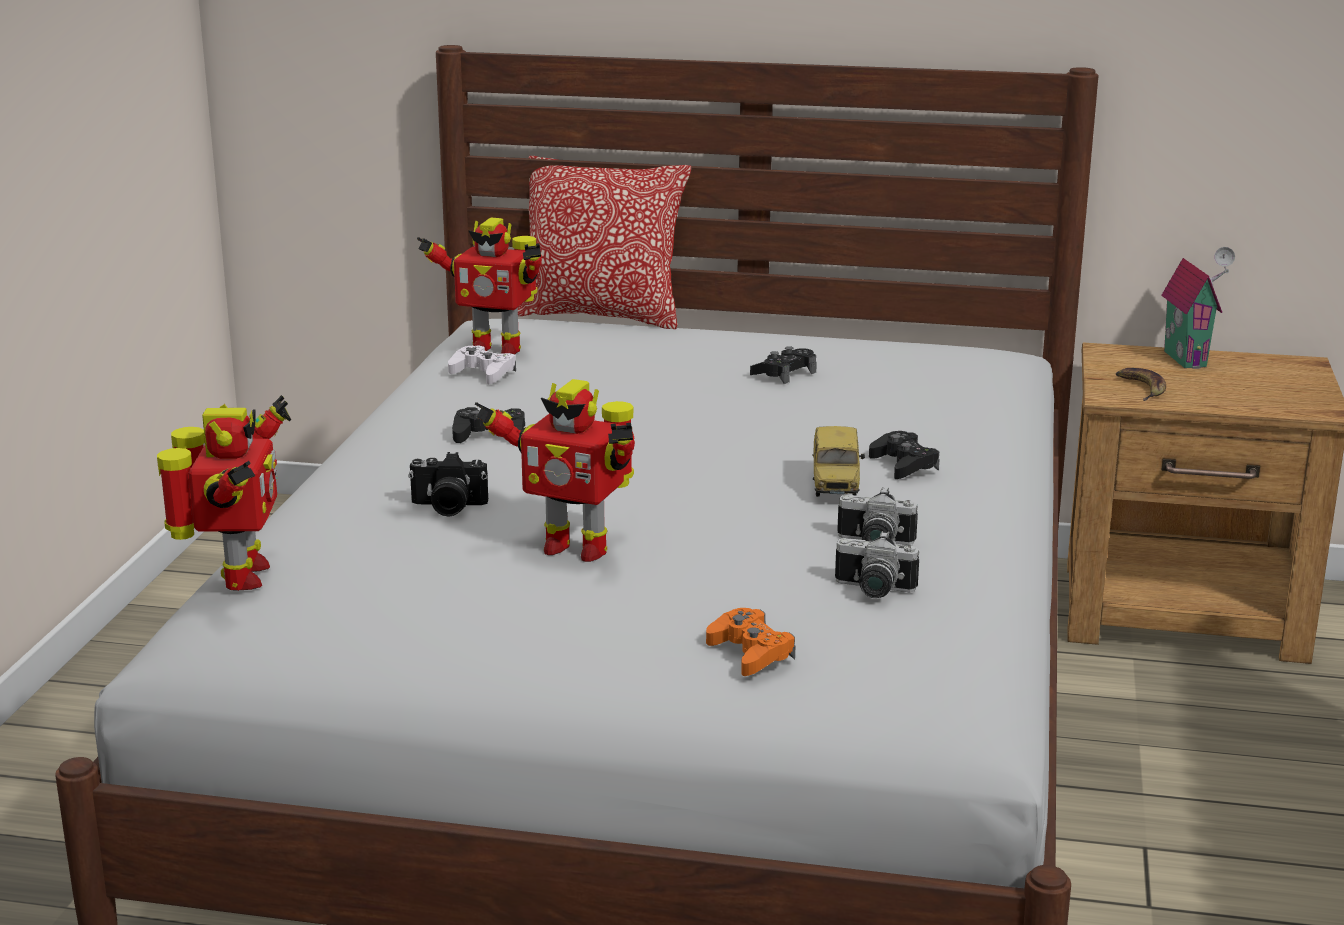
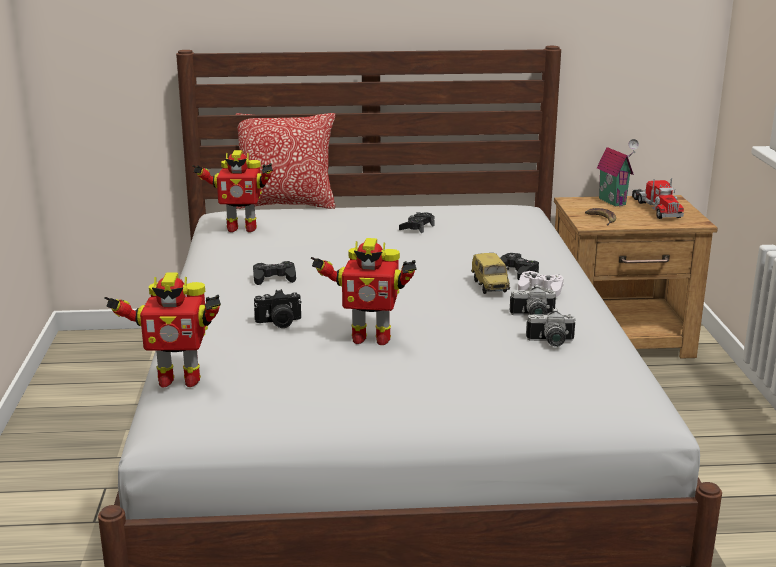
camera: 15 degrees left, 0 degrees up
toy robot [157,395,291,591] -> toy robot turned 105 degrees clockwise [104,272,221,387]
white game controller [448,346,516,384] -> white game controller moved to [518,271,564,297]
orange game controller [706,608,795,676] -> none
none -> toy truck [632,178,684,219]

